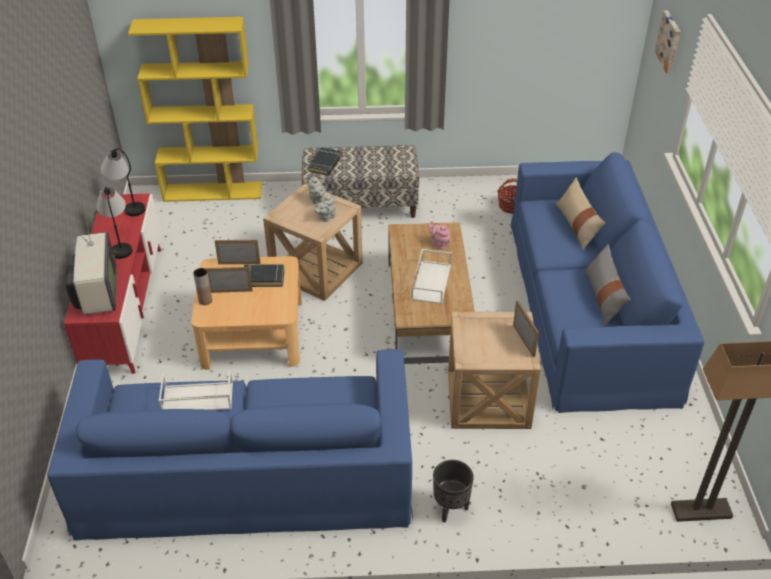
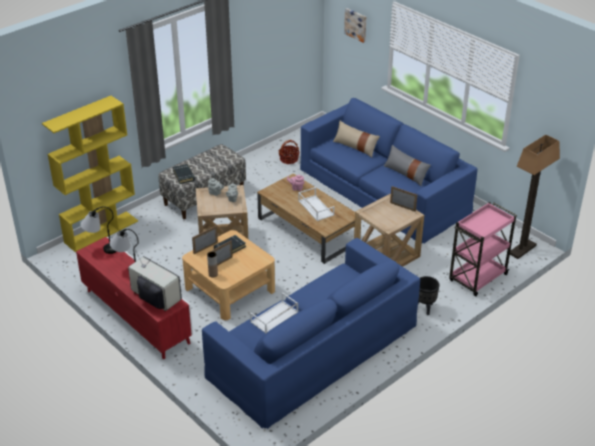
camera: 40 degrees left, 5 degrees down
none -> pink cart [449,202,517,296]

